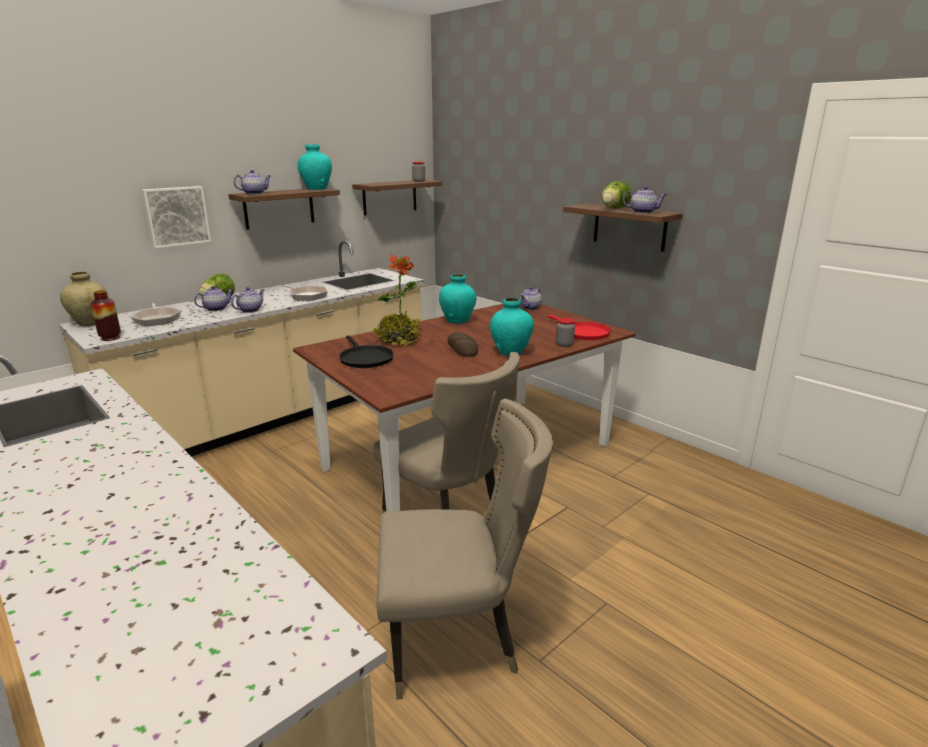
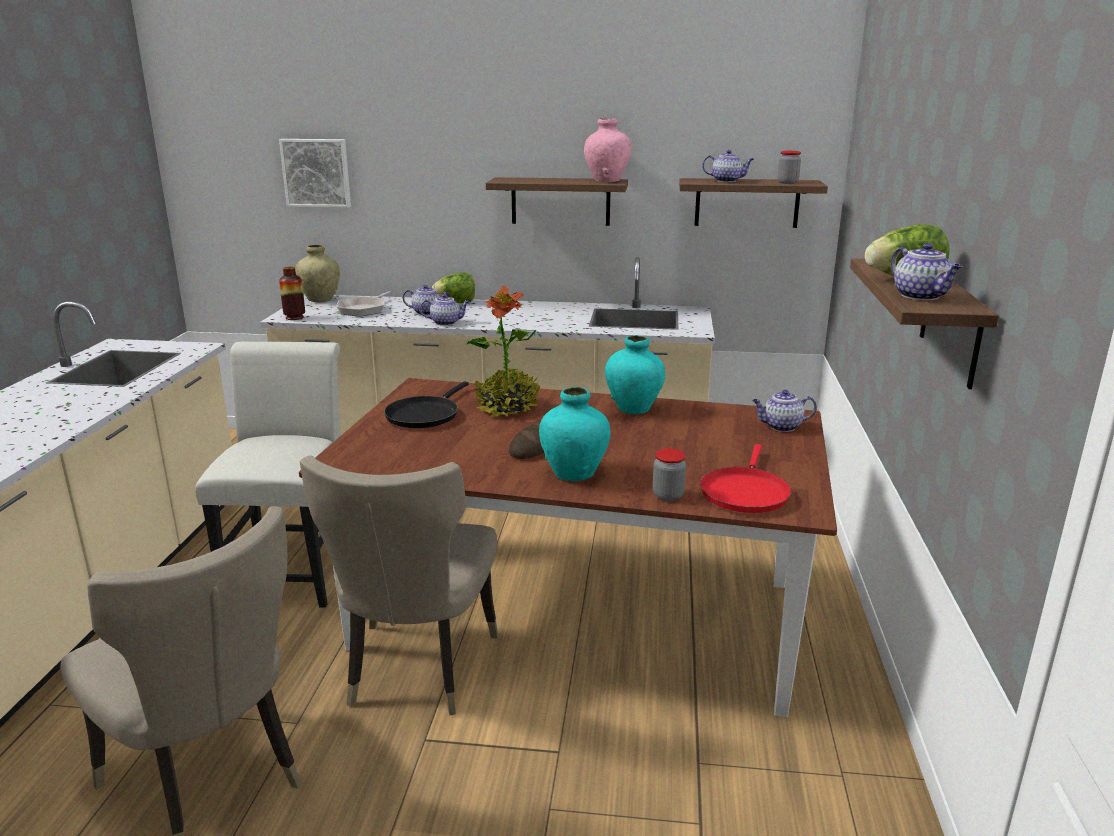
camera: 50 degrees right, 0 degrees up
picture [142,186,211,249] -> picture moved to [279,139,351,208]
teapot [234,170,271,194] -> teapot moved to [702,150,754,182]
frying pan [281,285,328,301] -> none
turquoise vase [297,144,332,190] -> pink vase [584,118,632,182]
none -> white chair [195,342,340,608]

